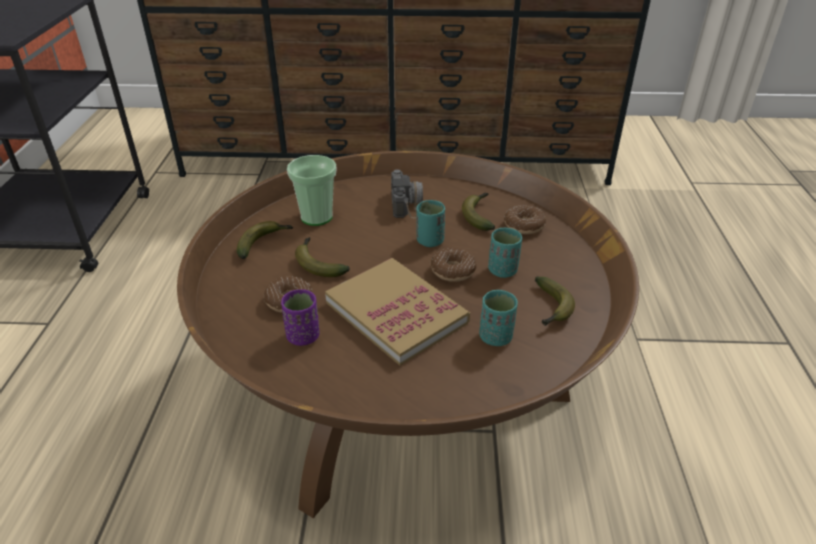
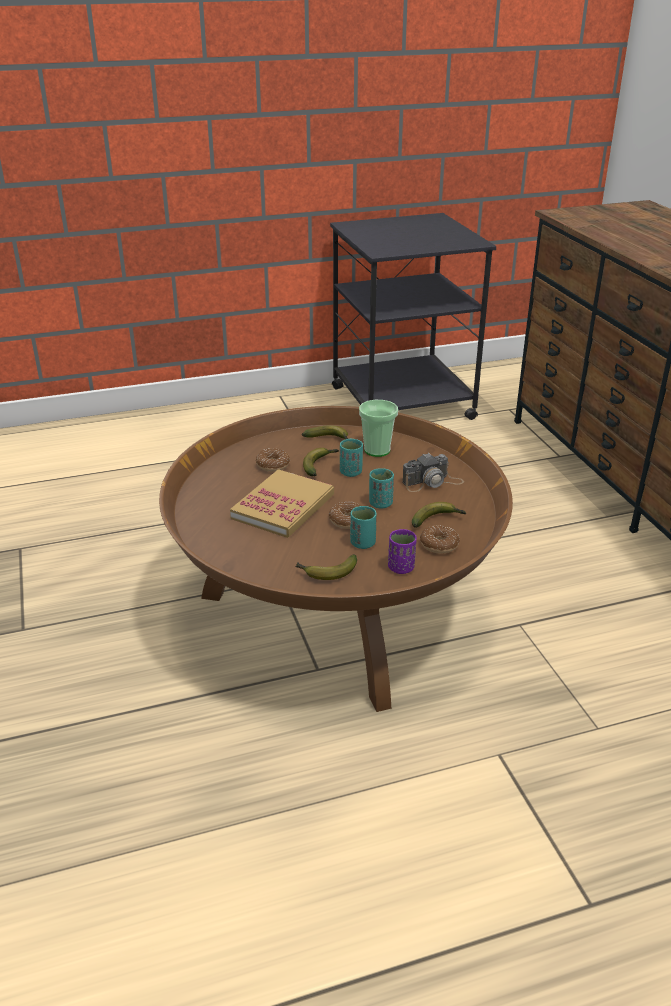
camera: 70 degrees right, 5 degrees down
purple cup [281,289,320,346] -> purple cup moved to [388,529,417,574]
turquoise cup [479,290,518,346] -> turquoise cup moved to [340,438,363,477]

